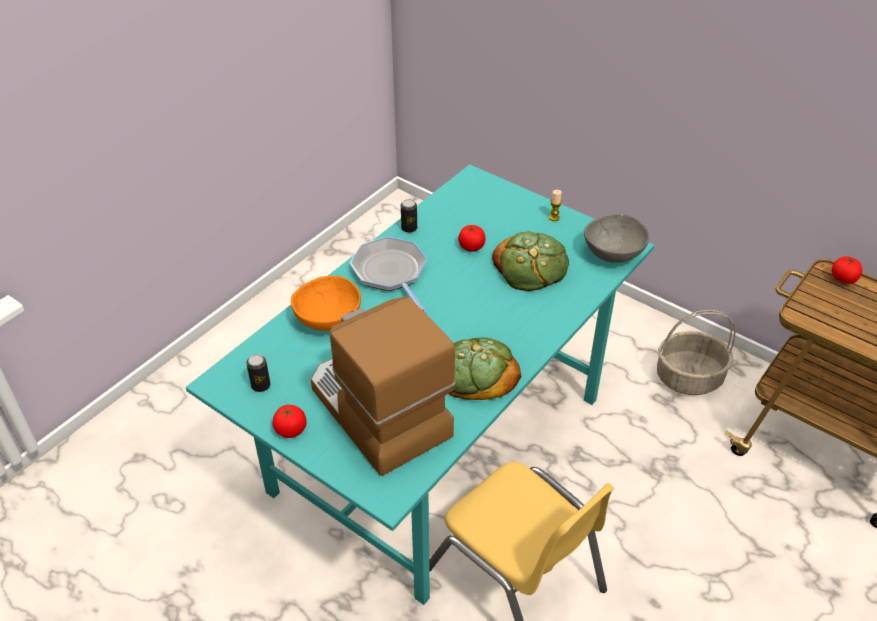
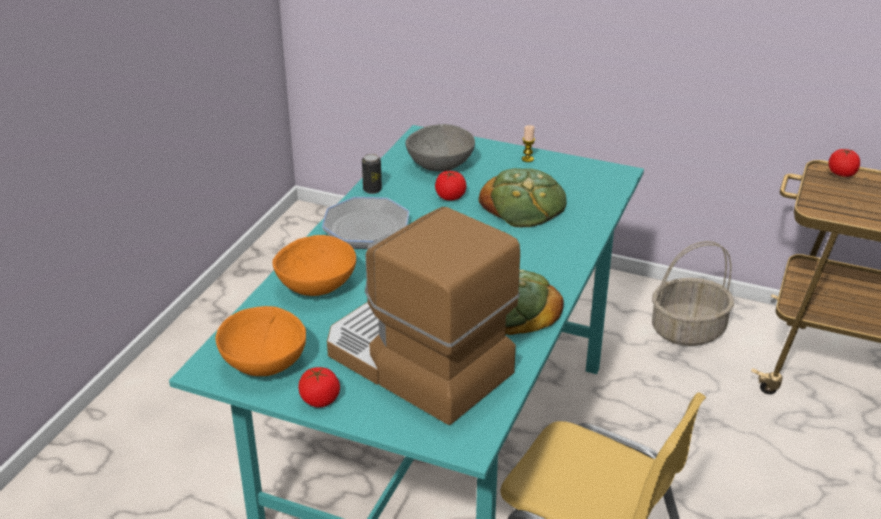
camera: 15 degrees left, 10 degrees down
can [246,354,270,392] -> orange bowl [215,306,306,376]
grey bowl [584,214,649,263] -> grey bowl moved to [405,124,475,172]

